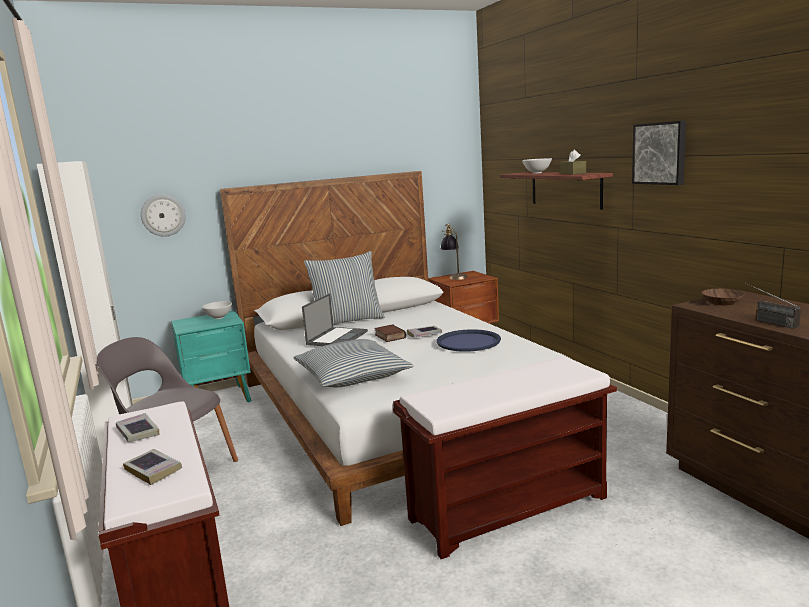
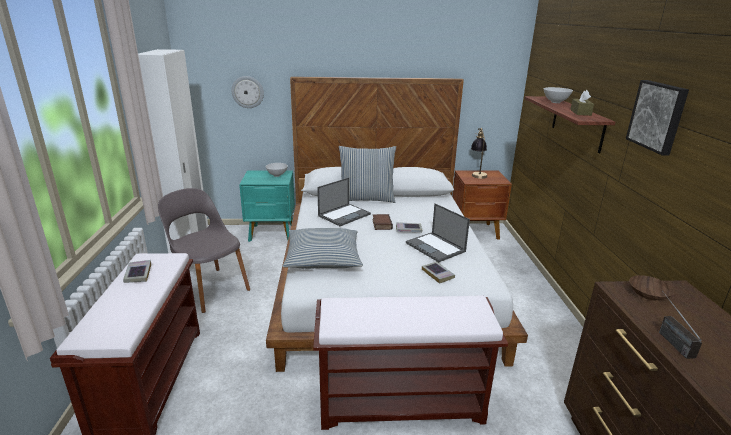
camera: 20 degrees right, 10 degrees up
book [123,449,182,485] -> book moved to [422,261,455,284]
blue tray [437,329,501,352] -> laptop [406,203,470,262]

